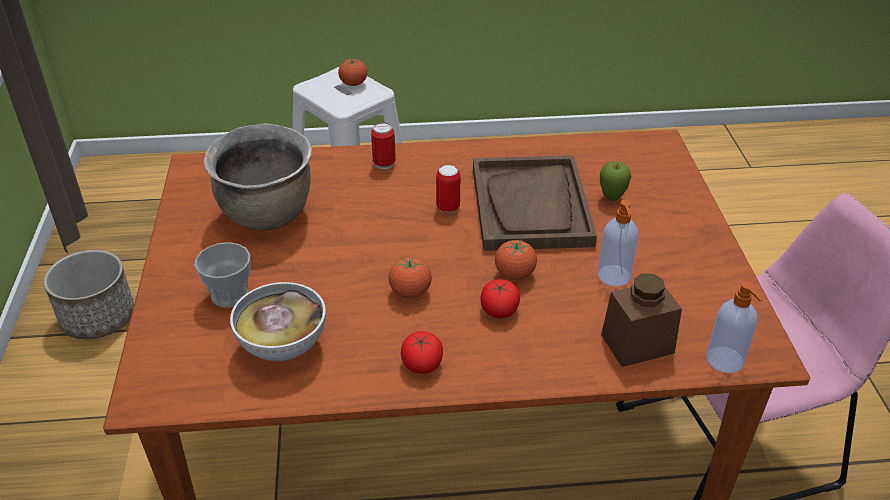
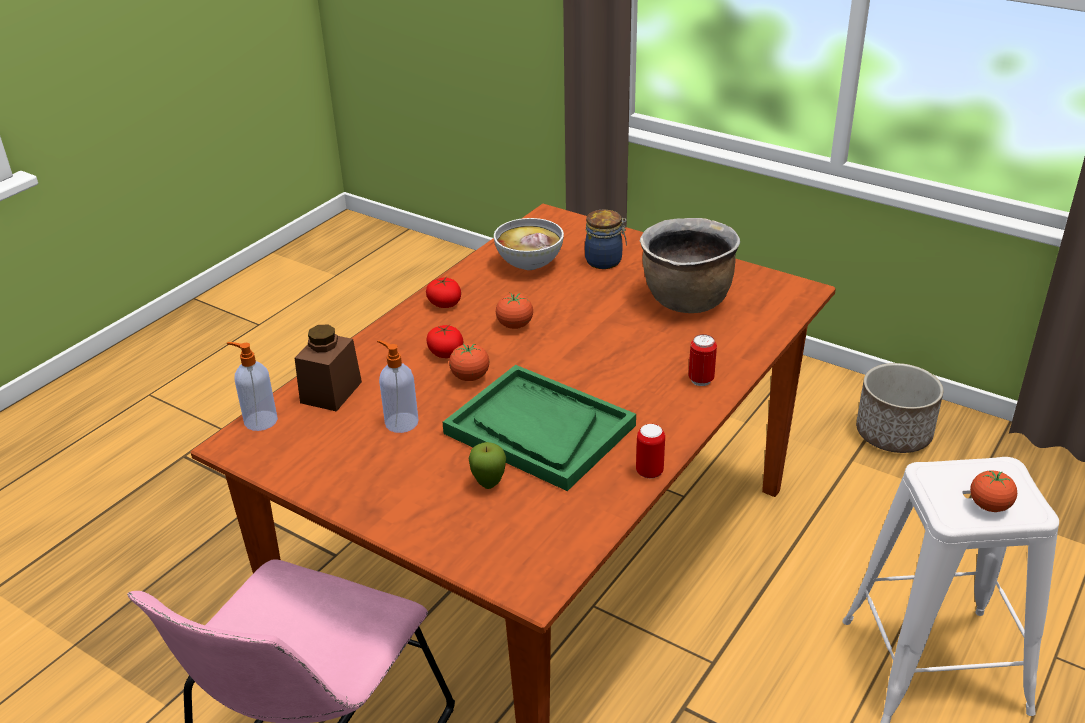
camera: 130 degrees right, 5 degrees down
cup [195,242,250,308] -> jar [585,210,627,269]
can [436,165,460,212] -> can moved to [636,424,665,478]
brown tray [473,155,597,251] -> green tray [443,365,636,491]

